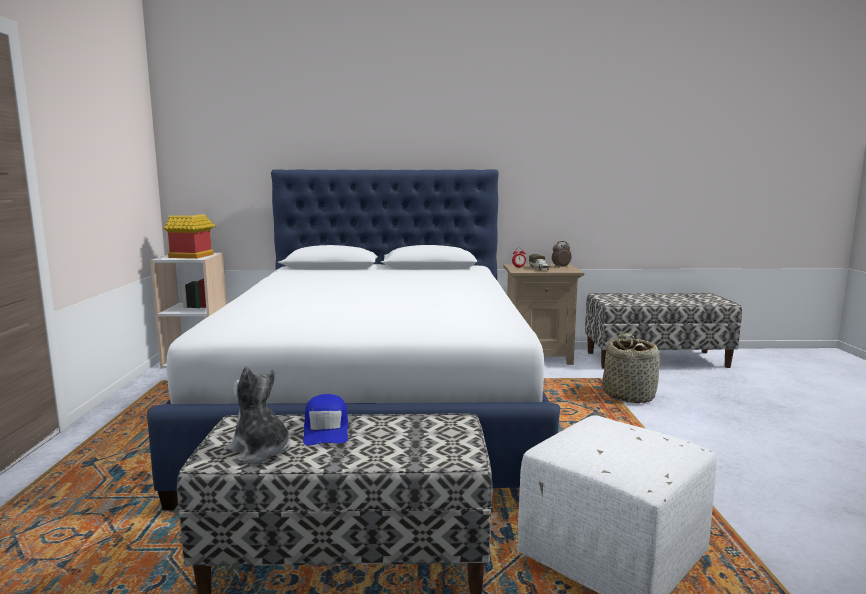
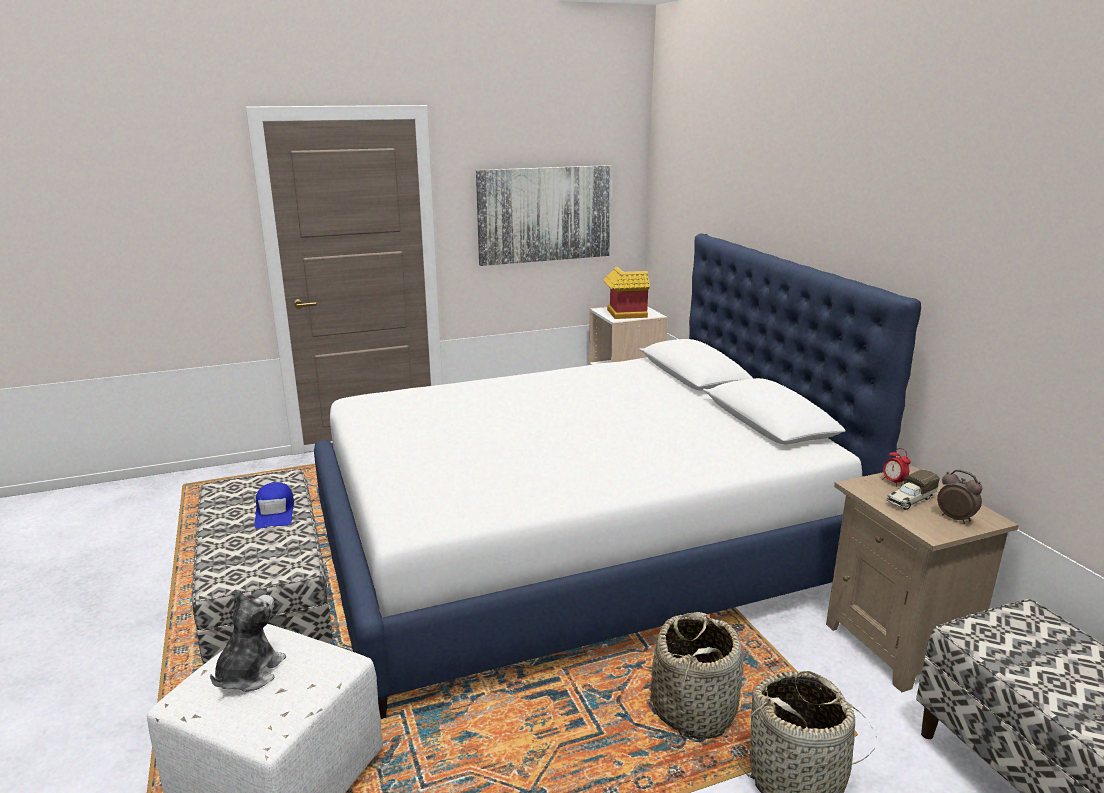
camera: 70 degrees right, 10 degrees up
plush toy [226,366,290,463] -> plush toy moved to [210,590,286,692]
blue cap [303,394,348,446] -> blue cap turned 75 degrees counterclockwise [254,482,294,529]
none -> picture [476,165,612,266]
none -> basket [651,612,744,739]

